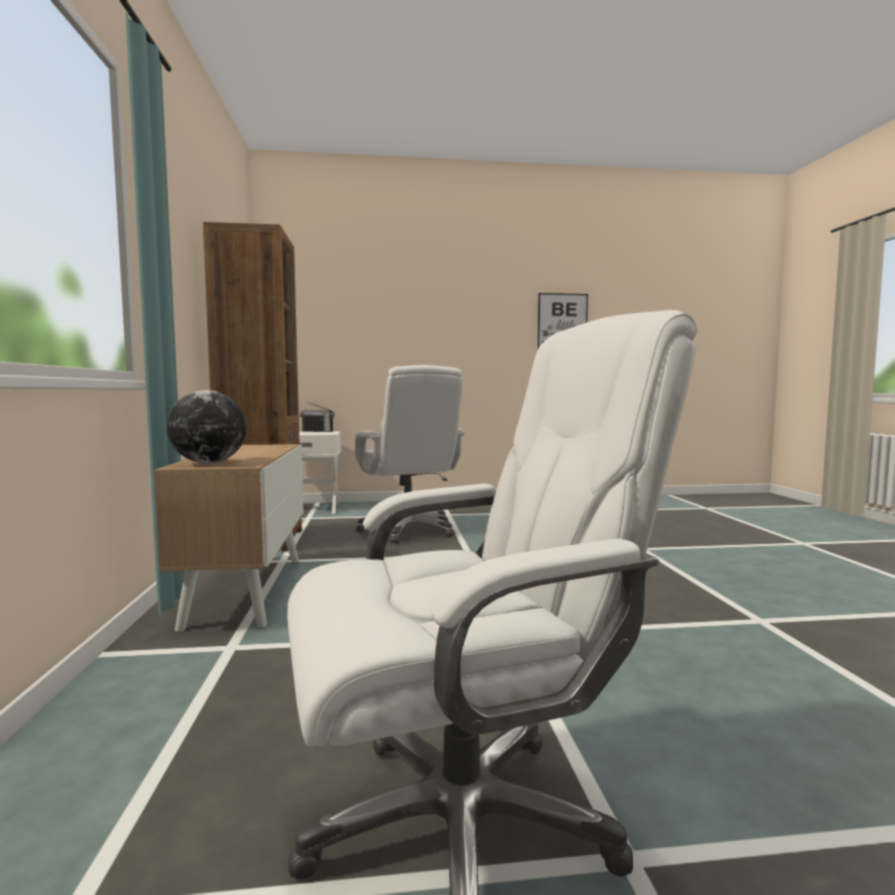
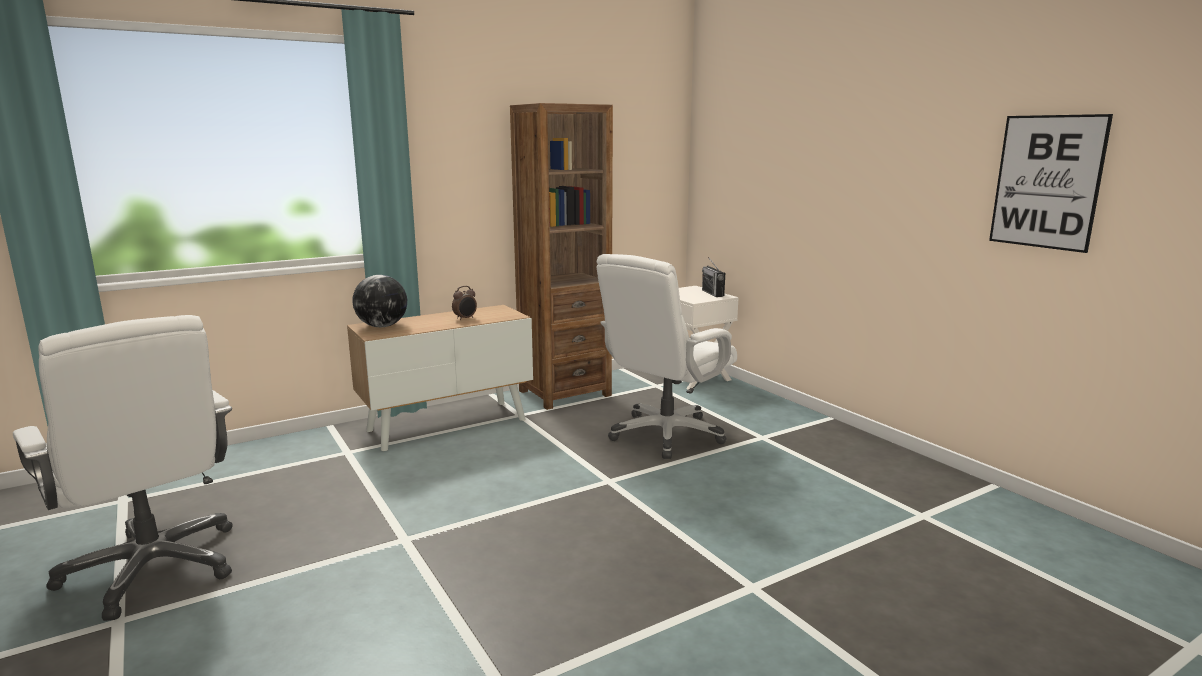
camera: 65 degrees right, 10 degrees up
none -> alarm clock [452,286,477,320]

